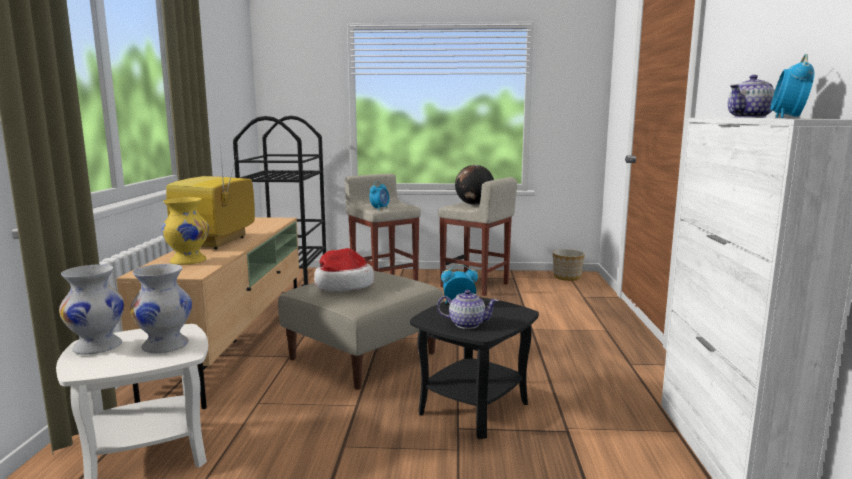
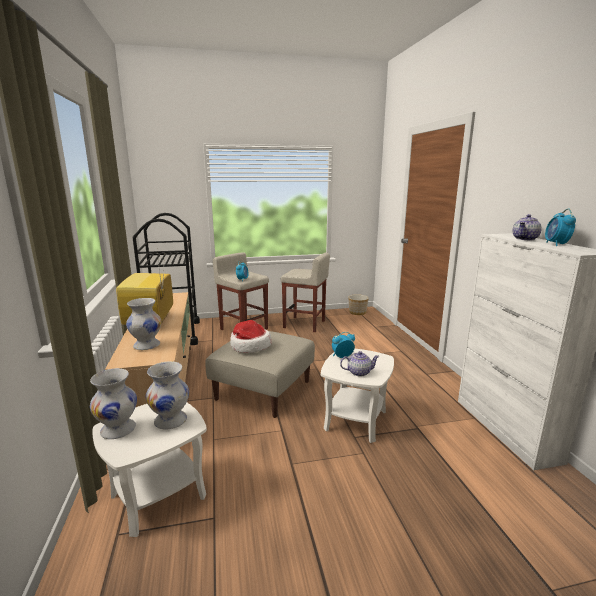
camera: 15 degrees left, 5 degrees up
yellow vase [161,197,209,265] -> white vase [126,298,161,350]
black side table [410,297,539,439] -> white side table [321,348,394,443]
globe [455,165,494,205] -> none

